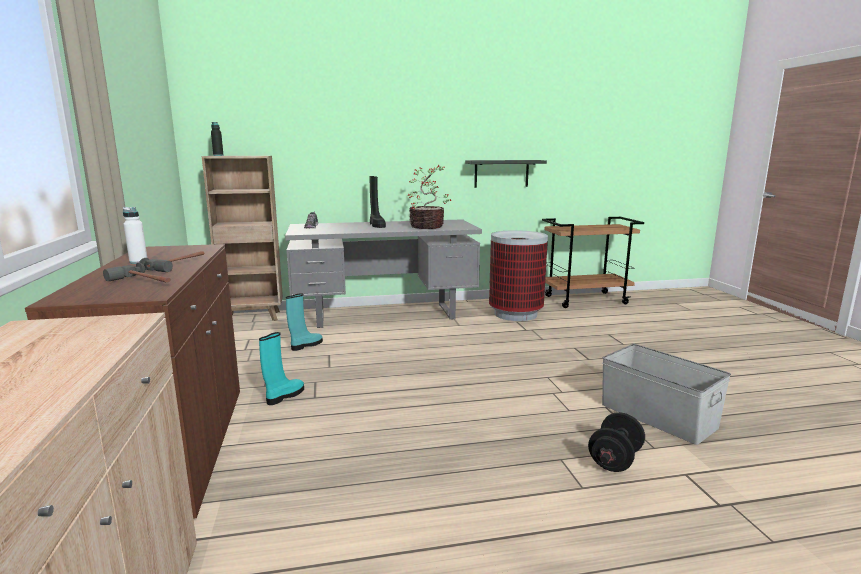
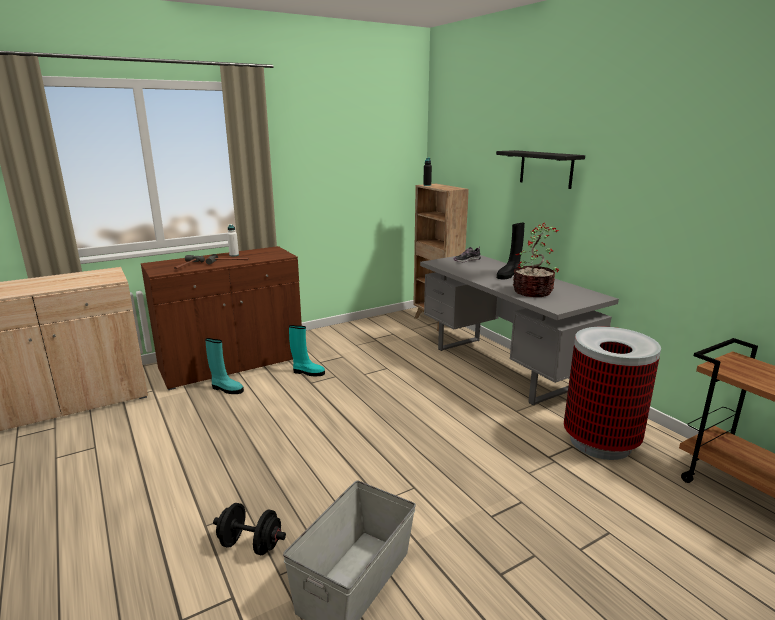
camera: 70 degrees right, 5 degrees up
turquoise boot [286,293,323,351] -> turquoise boot moved to [205,338,244,394]
black shelf [465,160,547,188] -> black shelf moved to [496,150,585,189]

